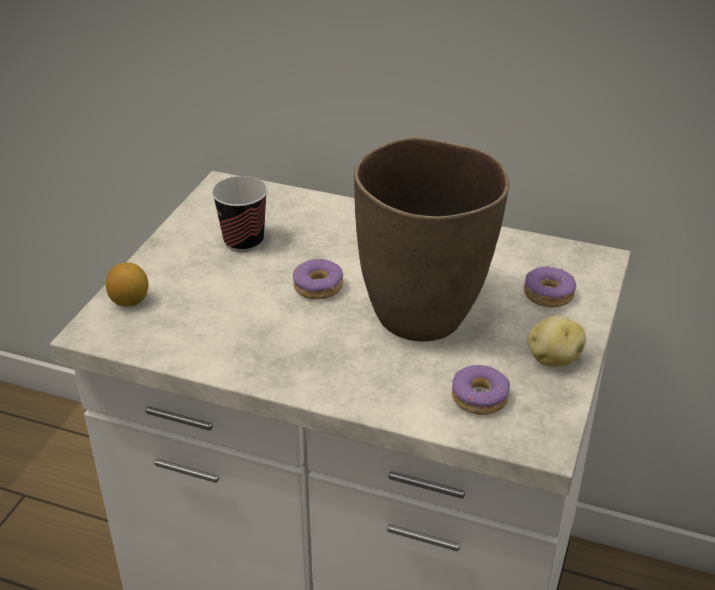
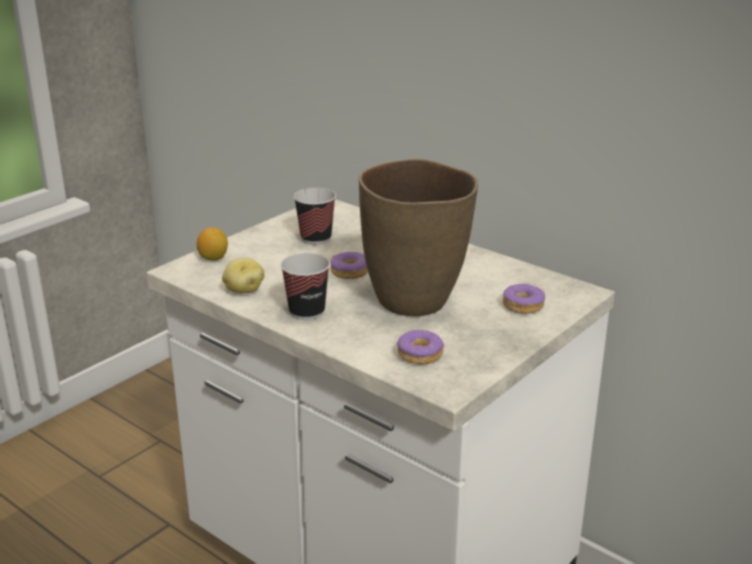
camera: 20 degrees right, 10 degrees down
potato [528,315,586,367] -> potato moved to [222,258,264,293]
none -> cup [280,253,330,320]

